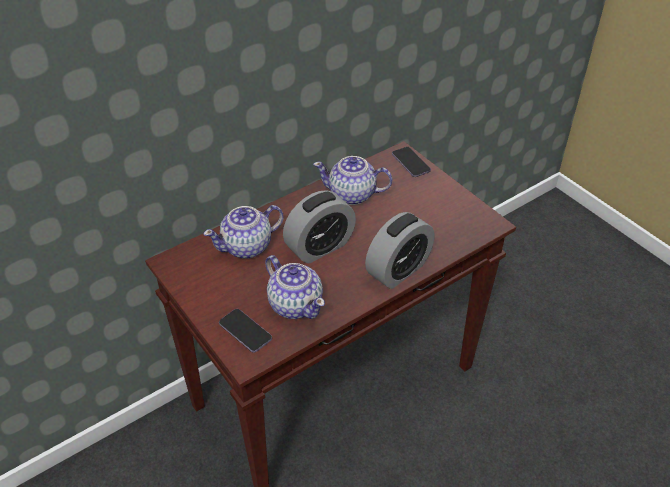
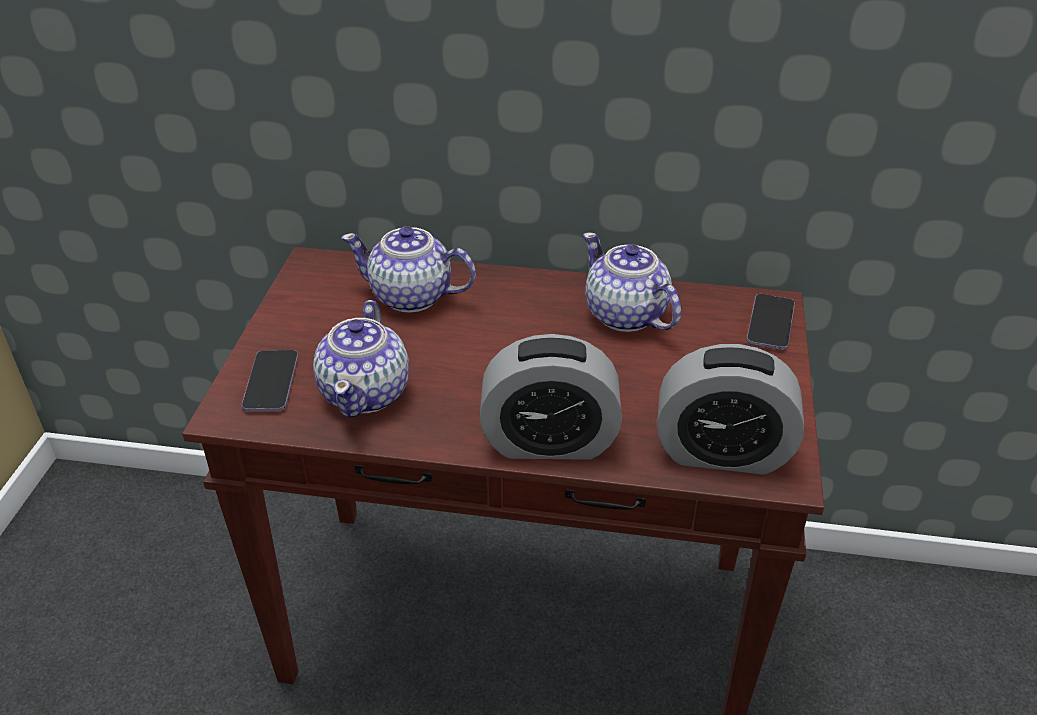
camera: 45 degrees right, 5 degrees down
alarm clock [283,190,356,263] -> alarm clock moved to [657,344,804,475]

